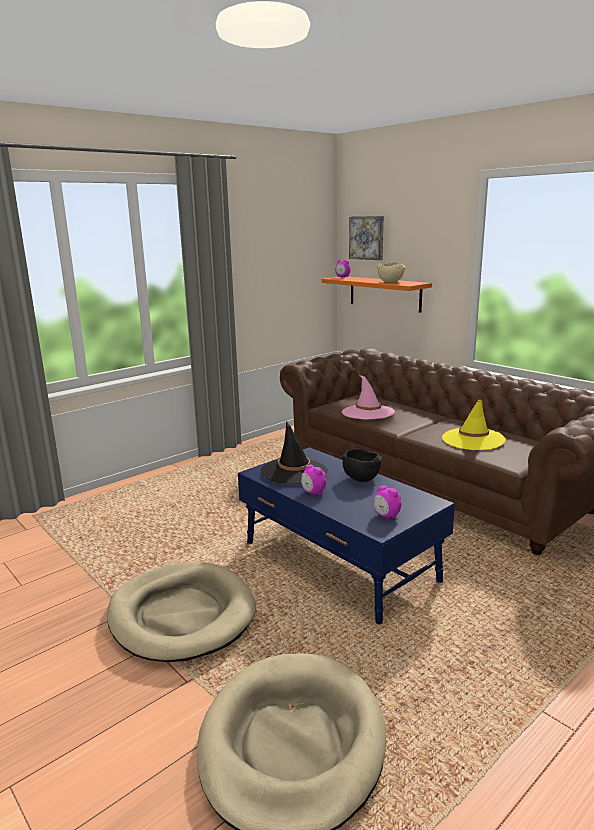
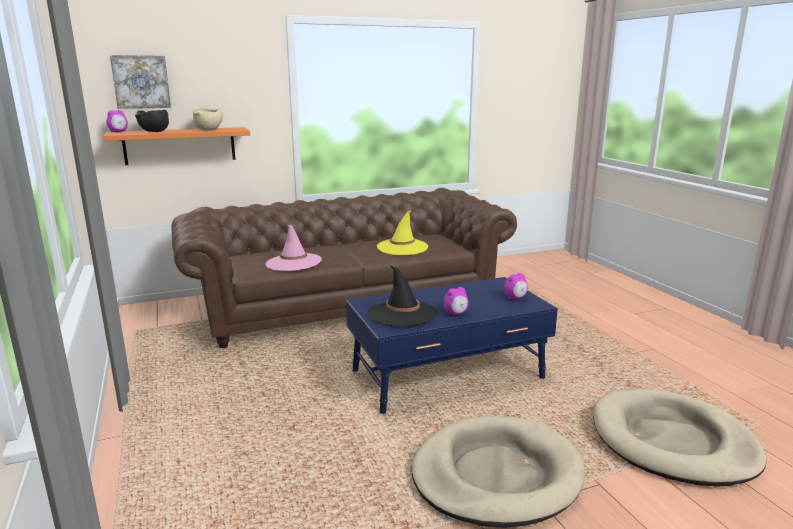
camera: 70 degrees left, 0 degrees up
black bowl [342,449,382,482] -> black bowl moved to [135,110,169,132]

